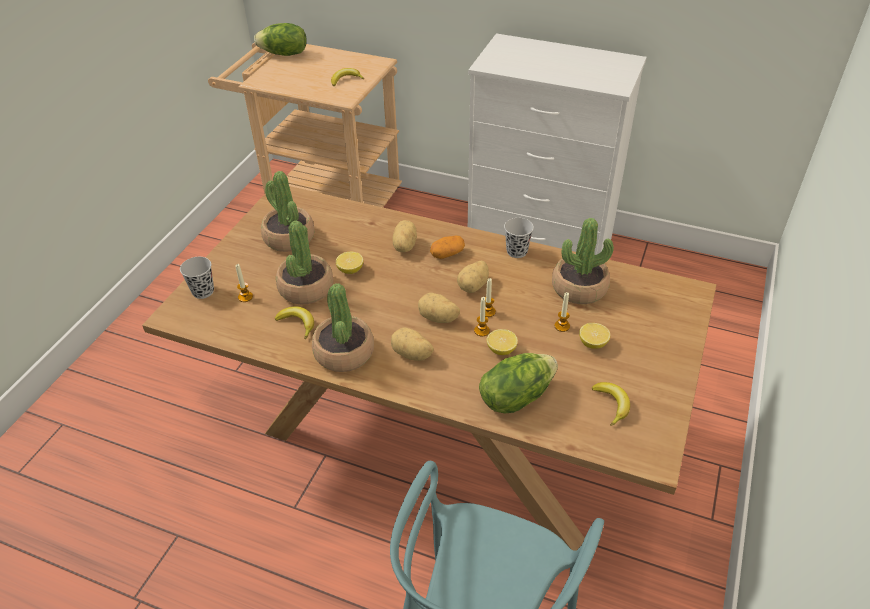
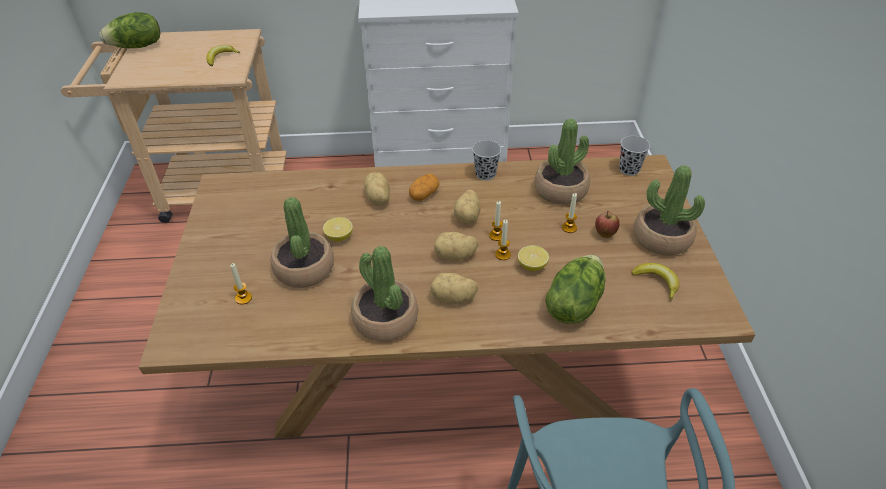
camera: 25 degrees left, 0 degrees up
black cup [180,257,214,299] -> black cup moved to [619,136,650,176]
potted plant [261,171,315,252] -> potted plant moved to [634,165,705,255]
banana [275,306,314,339] -> none
lemon [579,323,610,349] -> apple [595,211,620,238]

